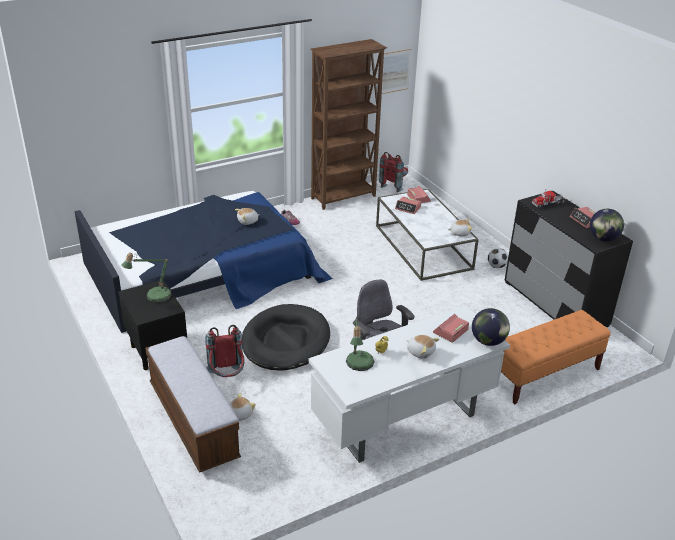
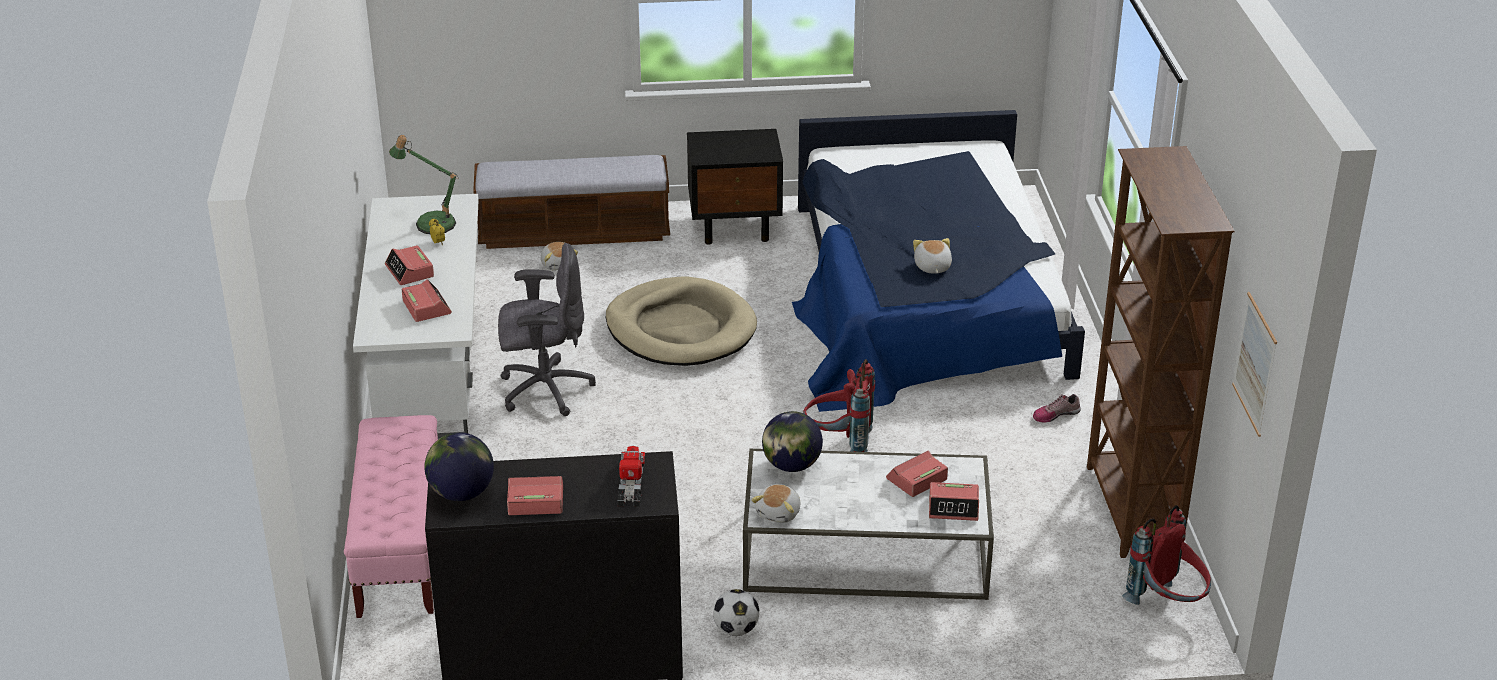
camera: 115 degrees right, 0 degrees up
table lamp [122,253,172,303] -> none
red backpack [205,325,245,377] -> red backpack moved to [803,359,875,452]
black dog bed [242,304,330,371] -> beige dog bed [606,277,757,366]
plush toy [407,335,440,359] -> alarm clock [385,245,434,285]
globe [472,308,510,346] -> globe moved to [762,411,823,472]
orange bench [501,310,611,405] -> pink bench [344,415,438,618]

